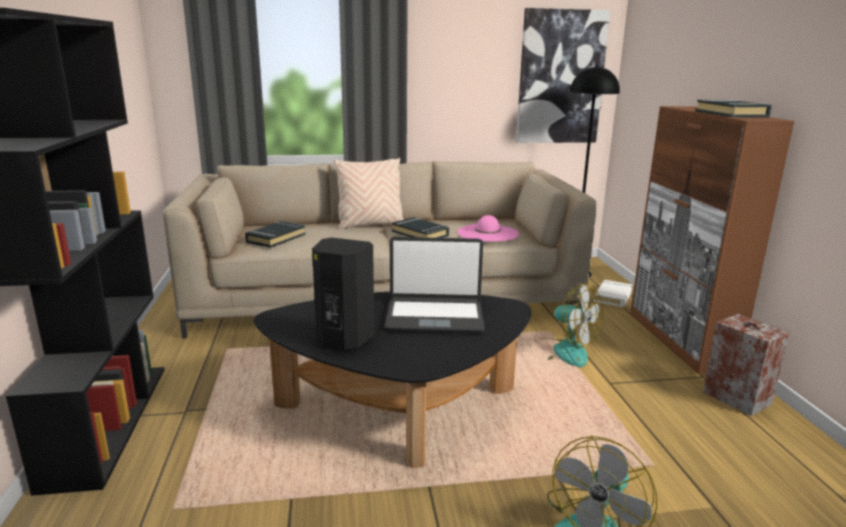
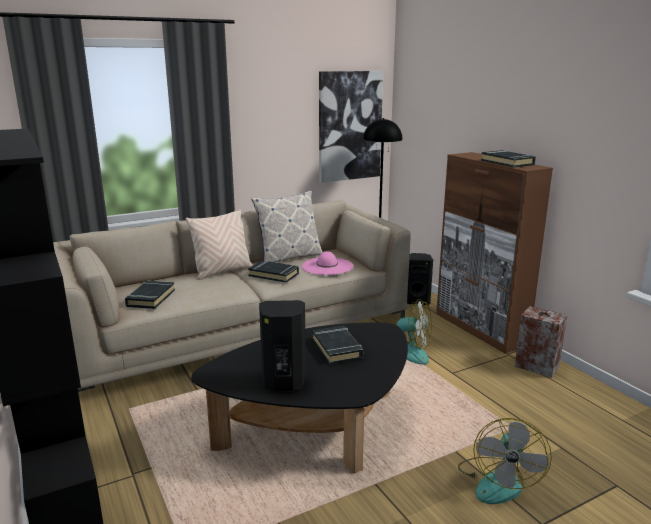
camera: 20 degrees left, 0 degrees up
laptop [385,237,485,333] -> black book [312,326,364,365]
white book [594,280,633,307] -> black speaker [407,253,433,305]
none -> pillow [251,191,323,262]

